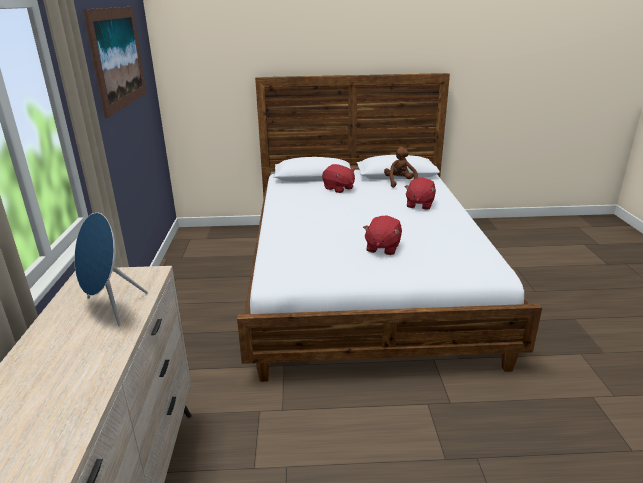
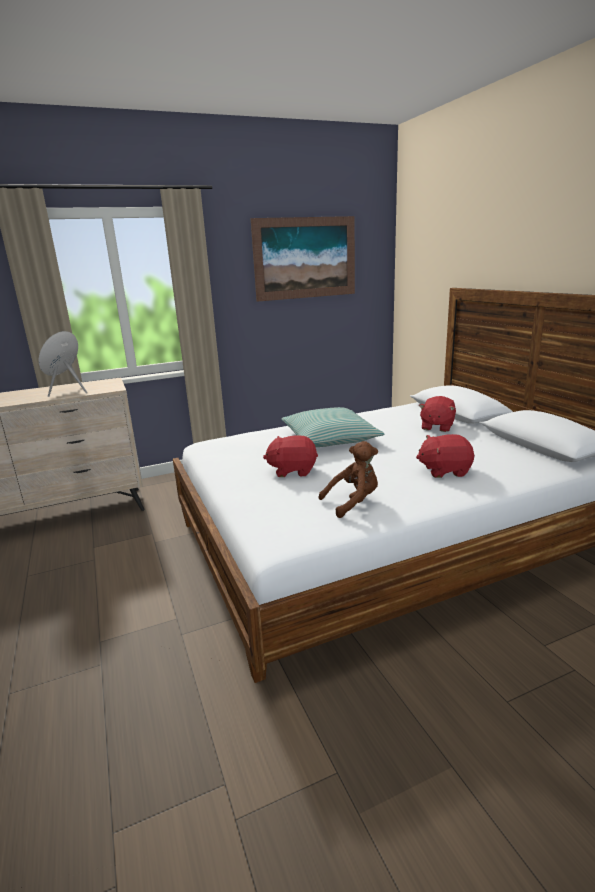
camera: 70 degrees right, 5 degrees down
brown plush toy [384,147,418,188] -> brown plush toy moved to [318,441,378,518]
none -> pillow [281,407,384,447]

